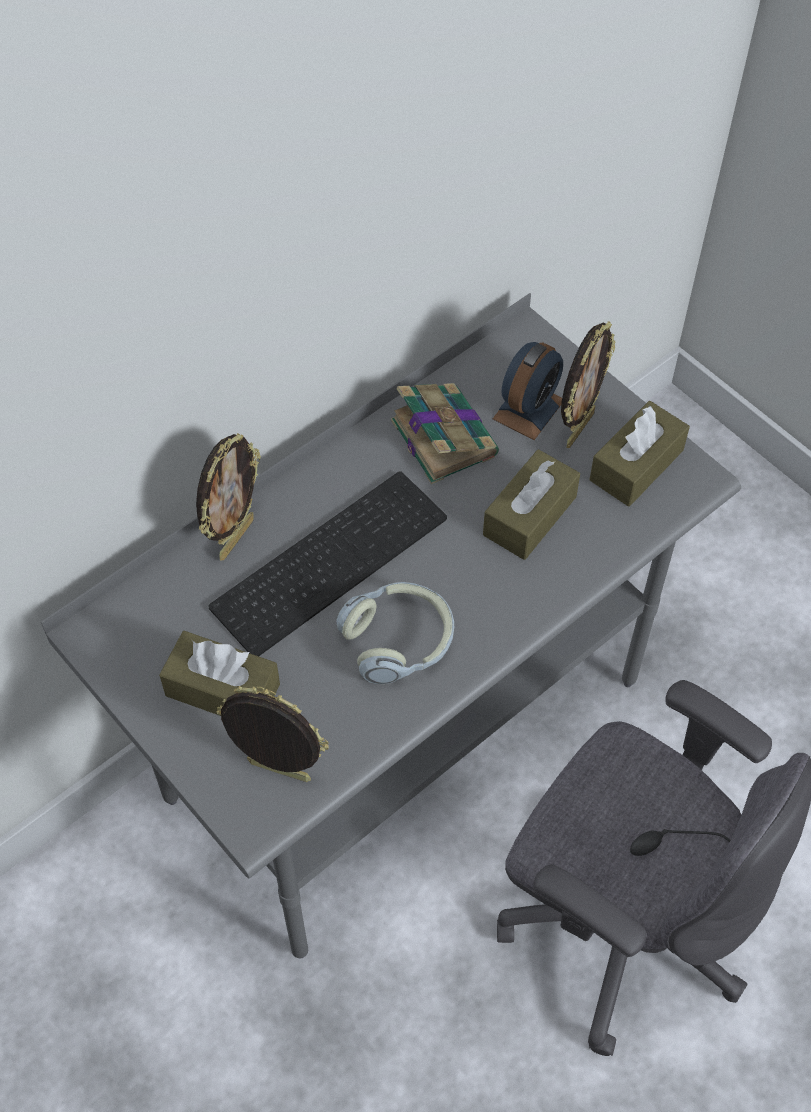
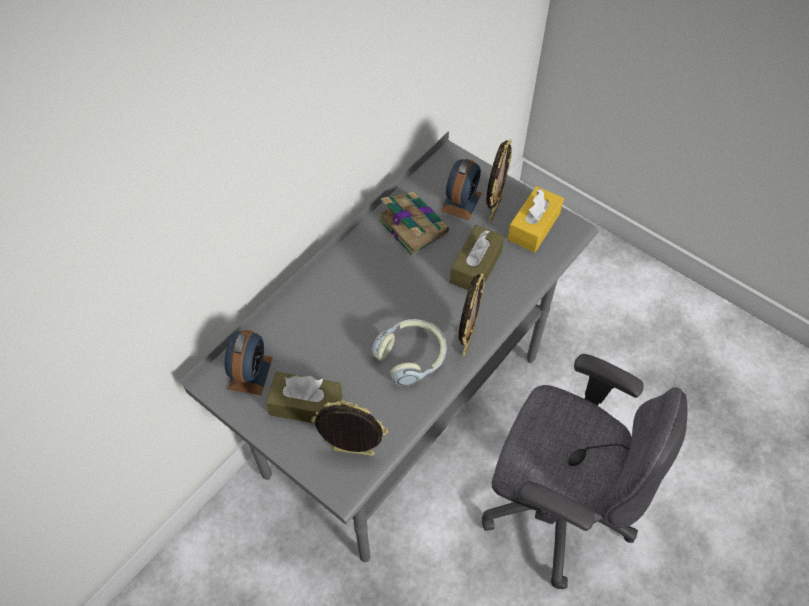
camera: 10 degrees left, 0 degrees up
picture frame [196,433,261,561] -> picture frame moved to [458,273,485,356]
keyboard [208,471,447,656] -> none
brown tissue box [590,401,690,506] -> yellow tissue box [508,186,564,252]
none -> alarm clock [225,330,273,395]

